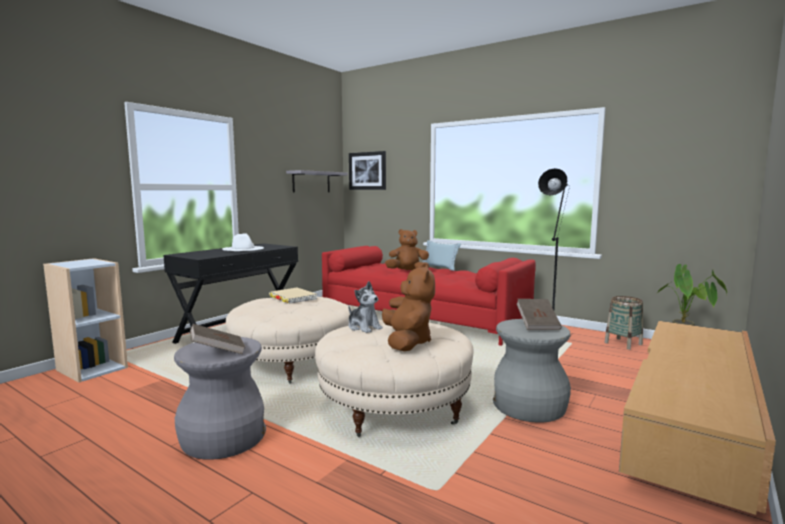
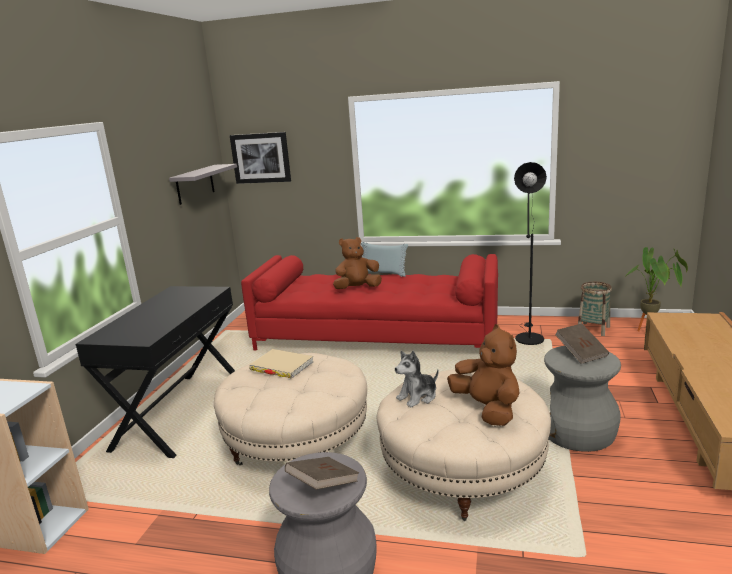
camera: 20 degrees left, 10 degrees up
white hat [222,233,264,251] -> none
plush toy [348,281,383,333] -> plush toy turned 120 degrees clockwise [395,351,439,407]

